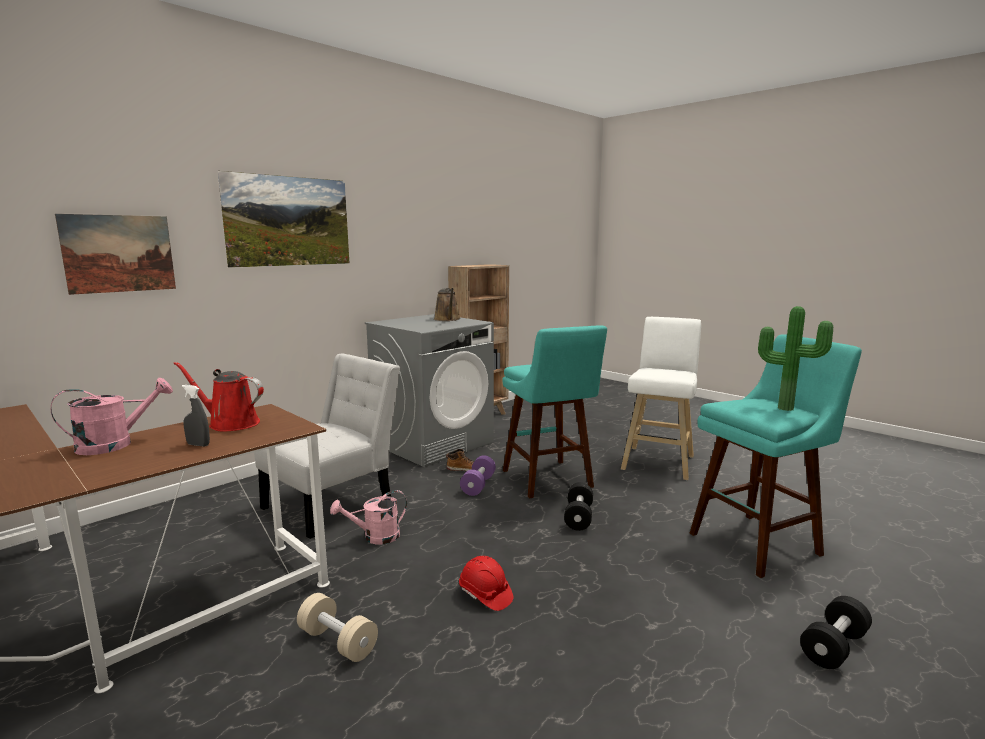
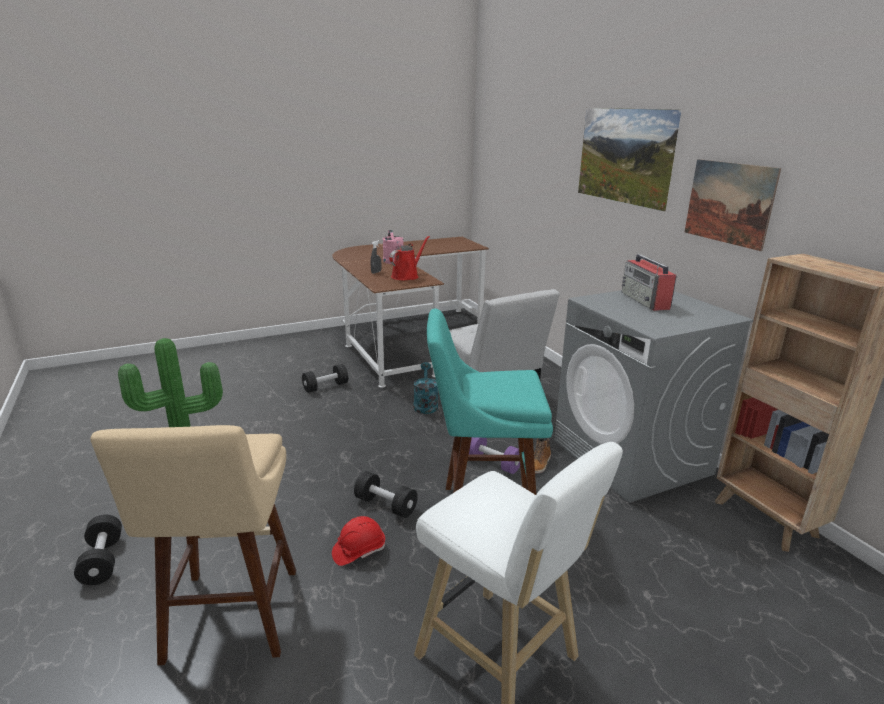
camera: 110 degrees right, 10 degrees up
picture [55,214,176,295] -> picture moved to [685,159,781,251]
beige dumbbell [297,593,378,662] -> black dumbbell [302,364,348,393]
pink watering can [330,490,407,544] -> turquoise watering can [413,362,438,414]
brown watering can [434,288,460,321] -> none
red hard hat [459,556,513,611] -> red hard hat moved to [332,516,385,566]
turquoise stool [689,334,862,578] -> beige stool [90,425,296,665]
none -> radio [622,254,676,311]

